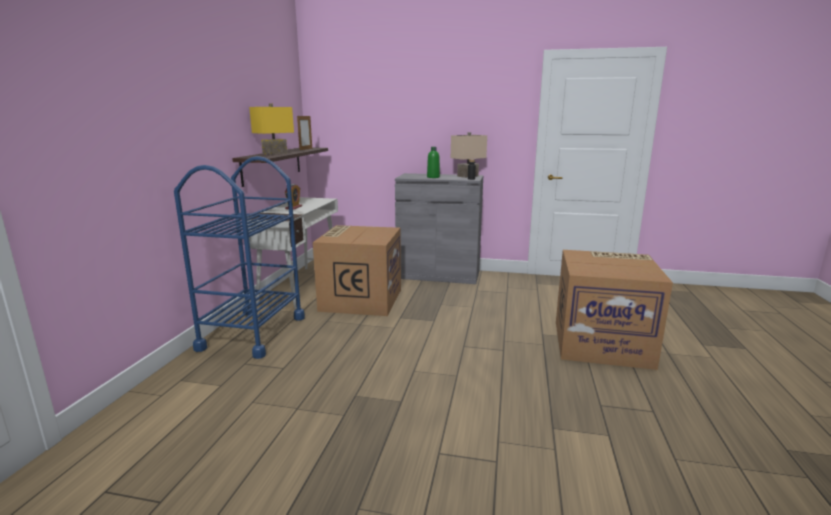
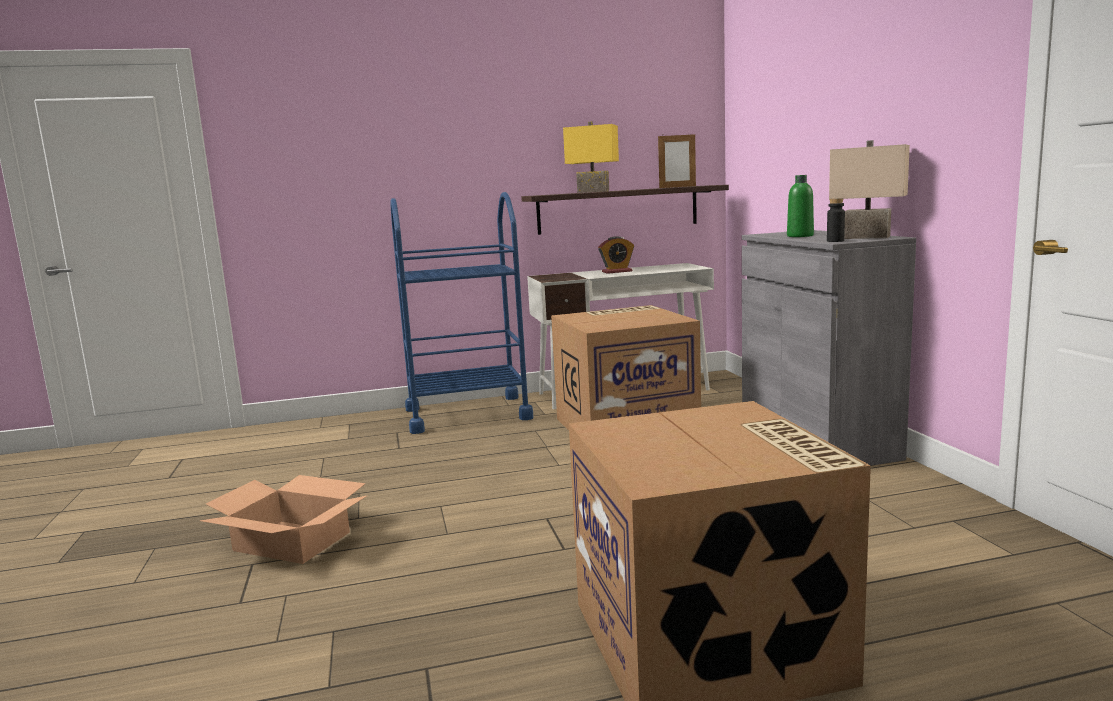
camera: 65 degrees right, 5 degrees down
none -> cardboard box [200,475,368,564]

